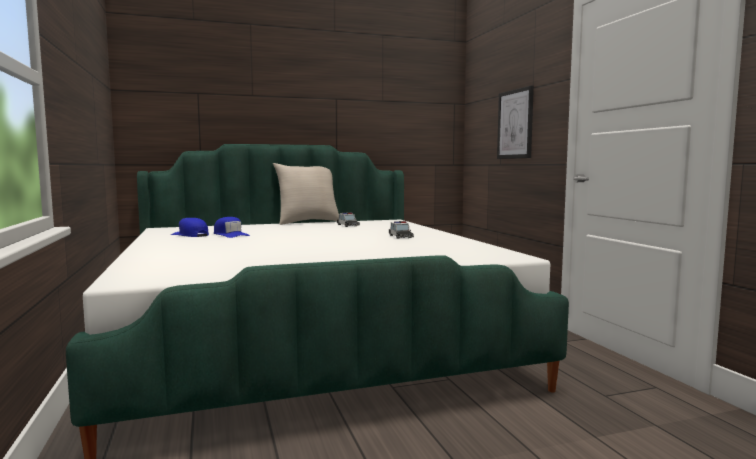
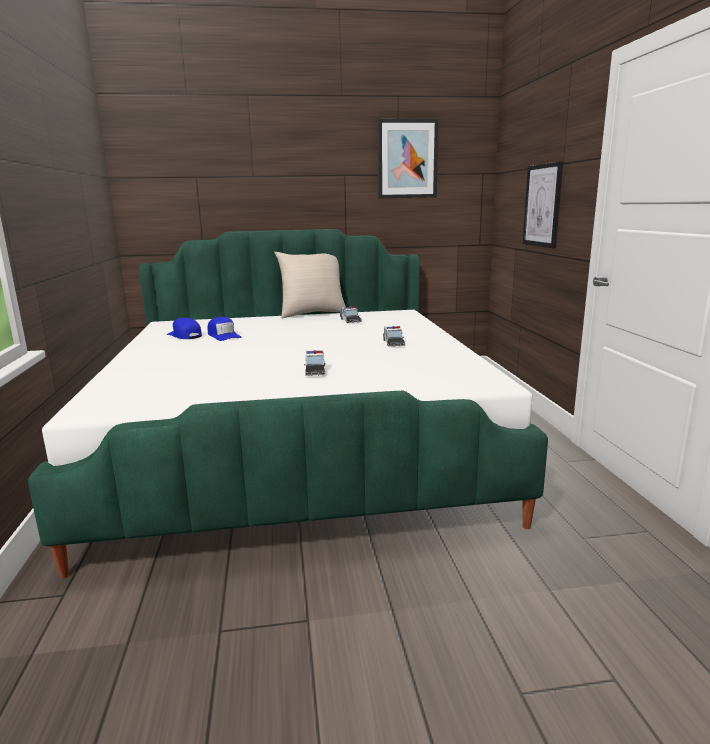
camera: 10 degrees right, 10 degrees up
none -> toy car [304,350,326,376]
none -> picture [378,119,439,199]

